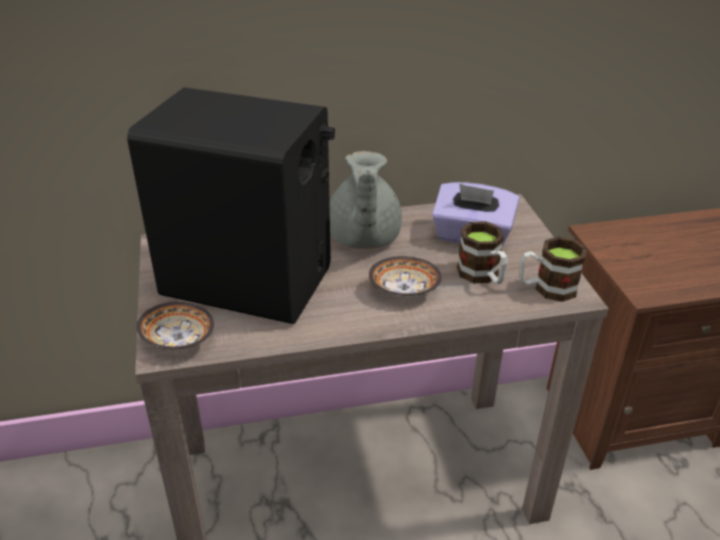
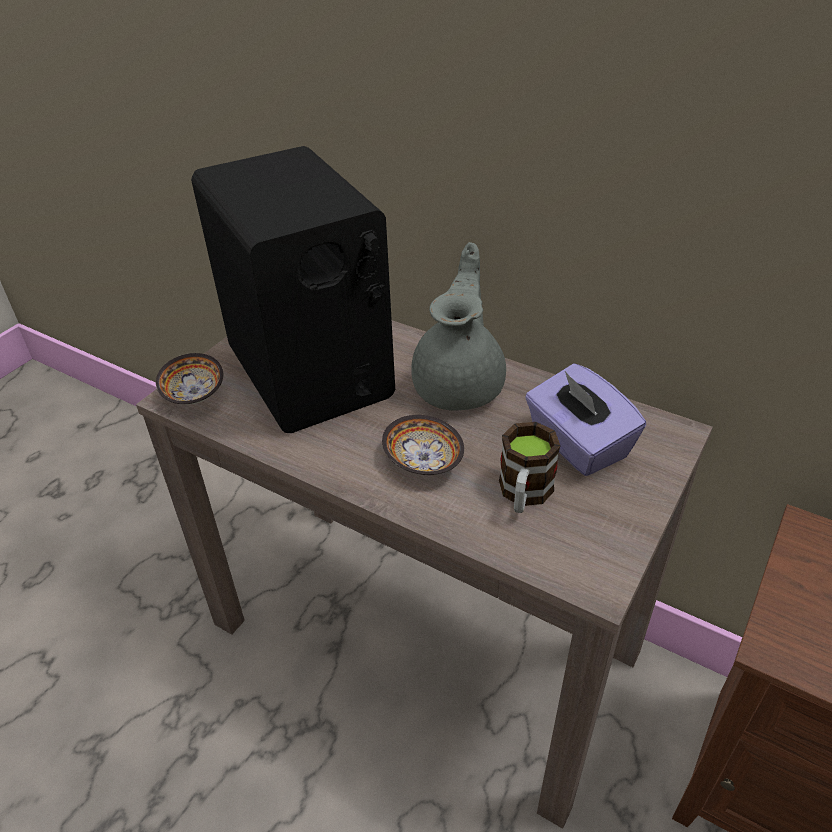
camera: 45 degrees right, 5 degrees up
grey teapot [330,151,402,249] -> grey teapot turned 150 degrees clockwise [411,242,506,411]
mug [519,236,587,302] -> none

